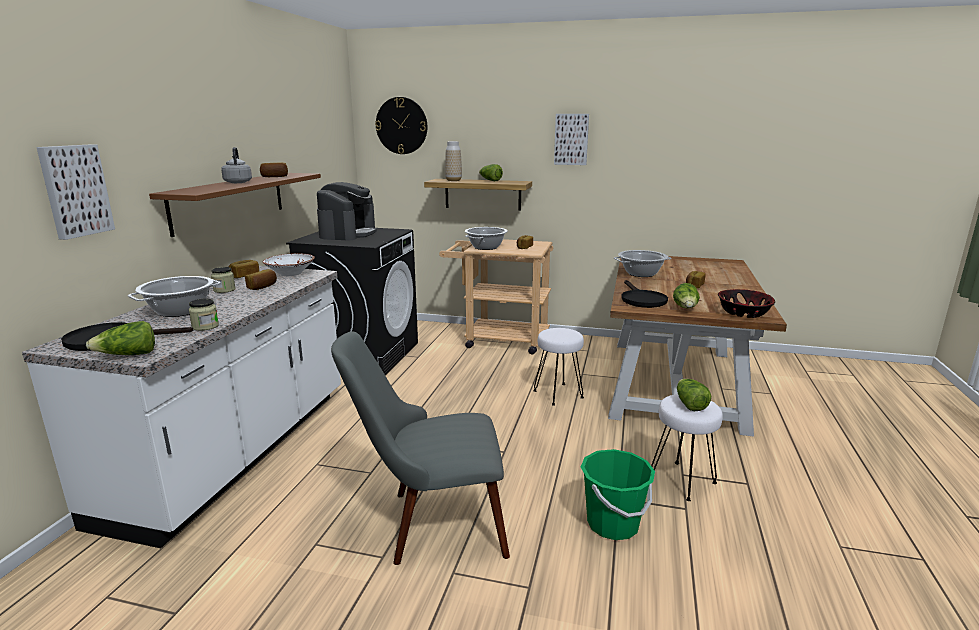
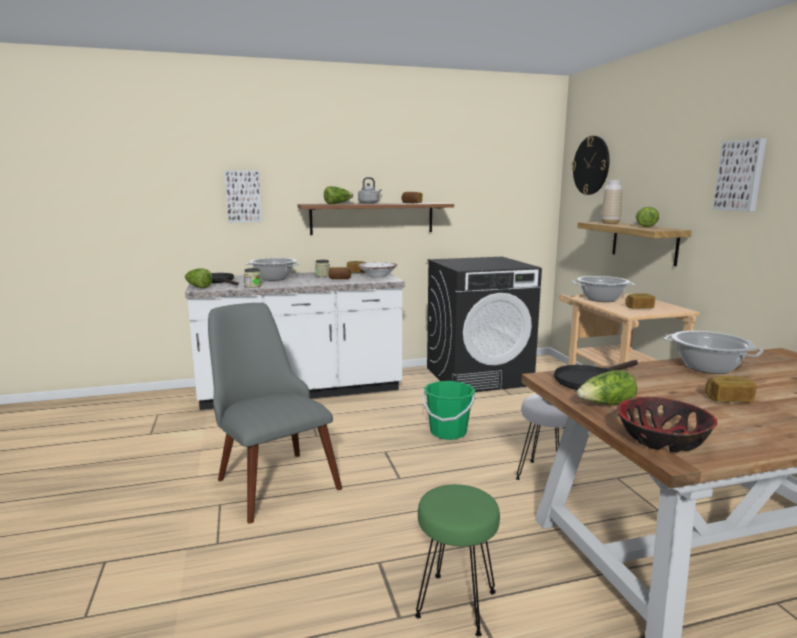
camera: 60 degrees right, 5 degrees down
coffee machine [317,182,377,241] -> none
green bucket [581,449,655,540] -> green bucket moved to [423,381,475,440]
white stool [651,394,723,501] -> green stool [415,484,500,636]
lettuce [677,379,711,411] -> lettuce moved to [324,186,353,204]

